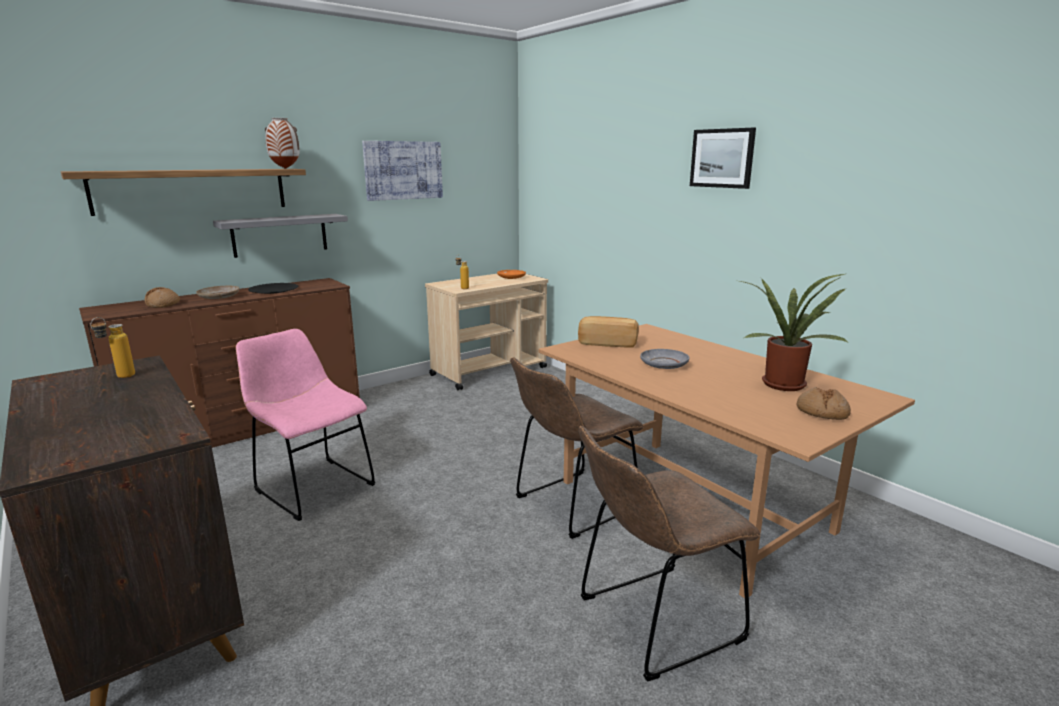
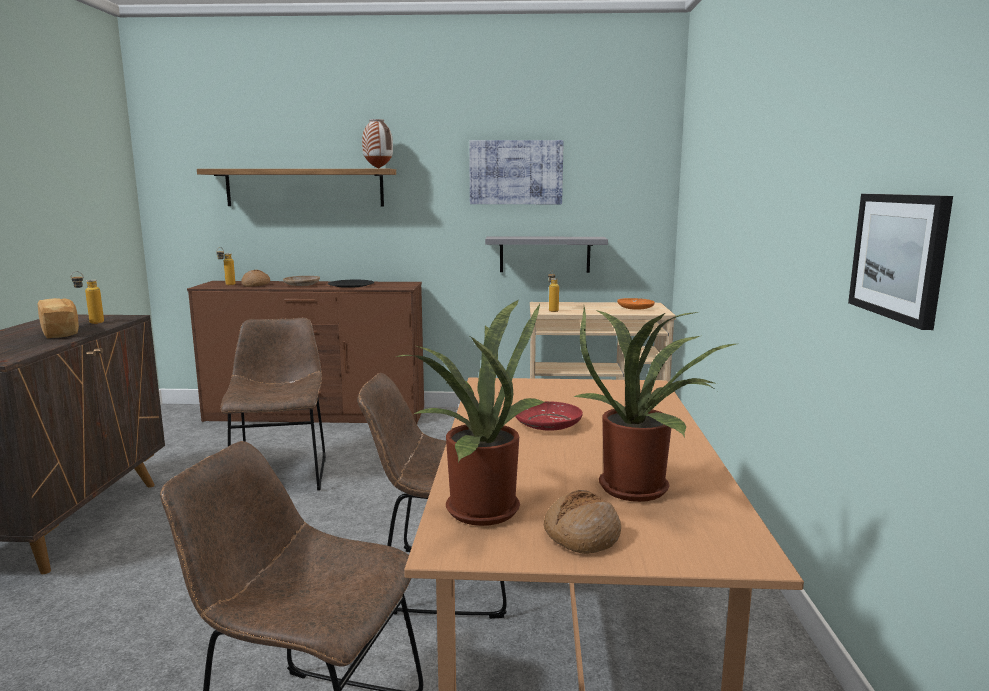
camera: 40 degrees right, 5 degrees down
grey shelf [213,214,348,258] -> grey shelf moved to [485,236,608,273]
pink chair [236,329,375,521] -> brown chair [220,318,326,490]
bread [578,316,639,348] -> bread moved to [37,298,79,338]
grey plate [640,349,690,369] -> red plate [515,401,583,431]
picture [690,128,756,189] -> picture moved to [848,194,953,330]
none -> bottle [217,247,235,285]
none -> potted plant [396,300,547,526]

